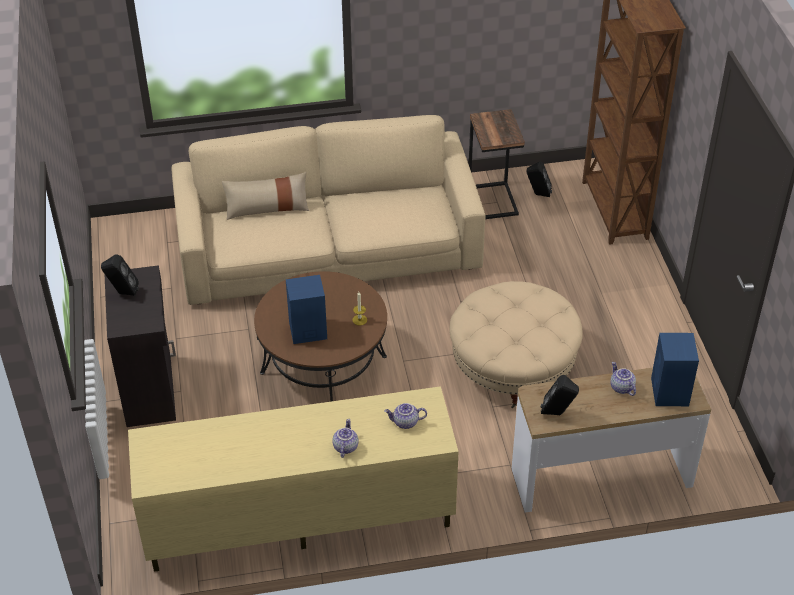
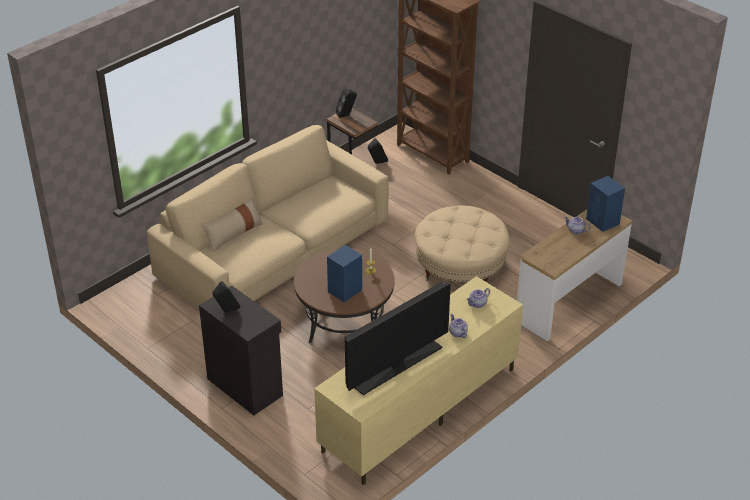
camera: 35 degrees left, 5 degrees down
black speaker [541,375,579,415] -> black speaker moved to [336,88,357,118]
none -> television [345,282,451,395]

